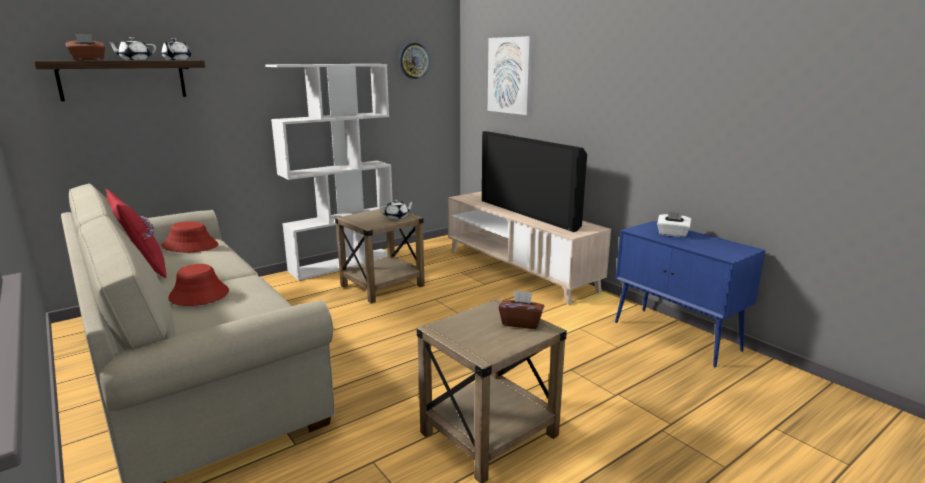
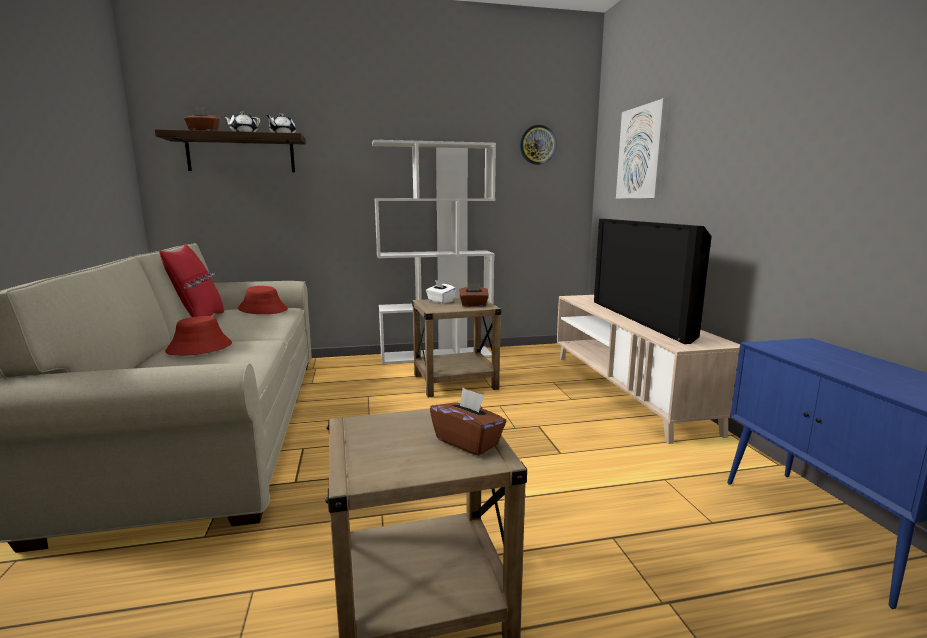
camera: 25 degrees right, 5 degrees down
white teapot [379,199,415,219] -> brown tissue box [459,284,489,307]
white tissue box [657,211,691,237] -> white tissue box moved to [426,279,456,304]

